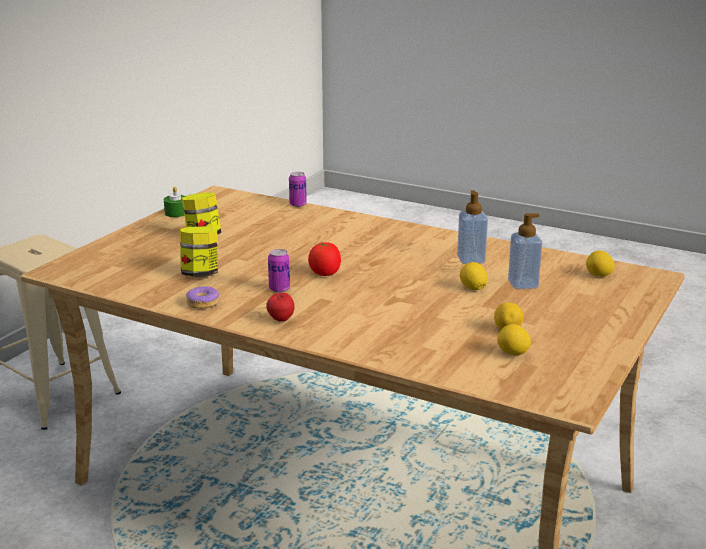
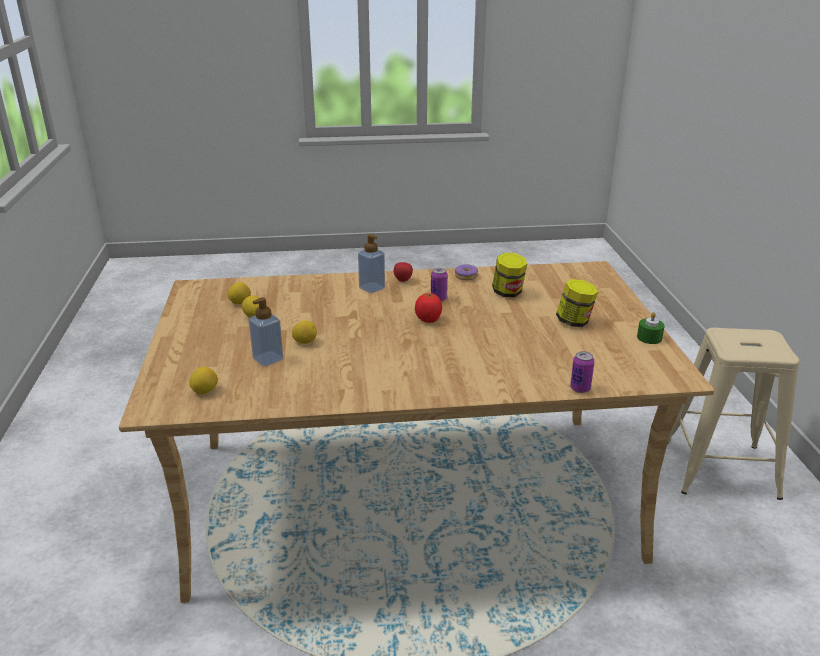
camera: 145 degrees right, 5 degrees up
soap dispenser [457,190,488,264] -> soap dispenser moved to [358,234,385,293]

